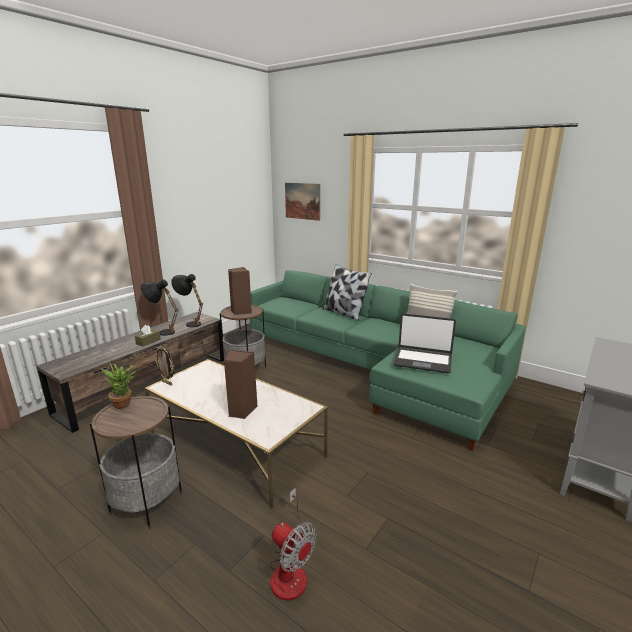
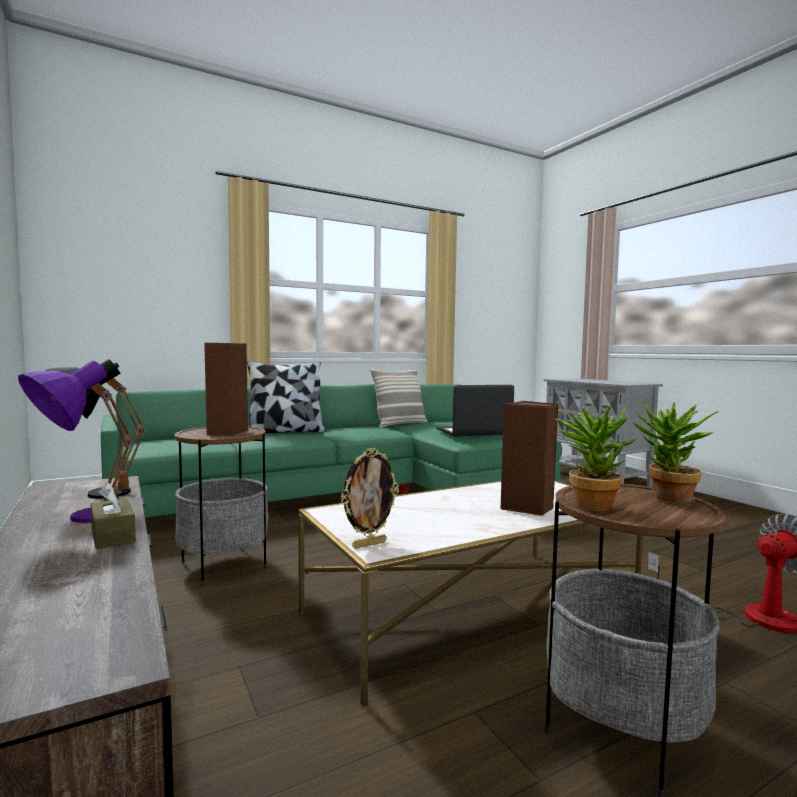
camera: 65 degrees left, 15 degrees down
black table lamp [140,279,179,336] -> purple table lamp [18,361,134,523]
picture [285,183,320,221] -> none
laptop [393,314,456,373] -> laptop turned 150 degrees counterclockwise [436,385,514,437]
none -> potted plant [632,400,720,503]

